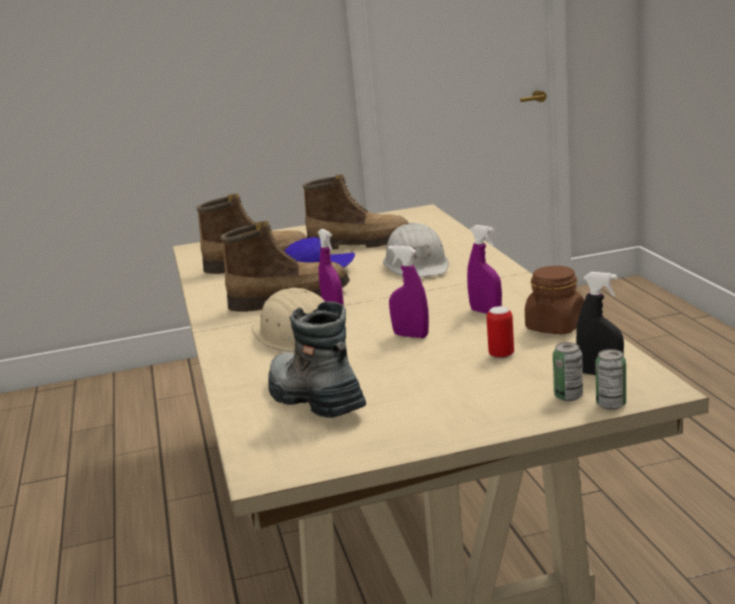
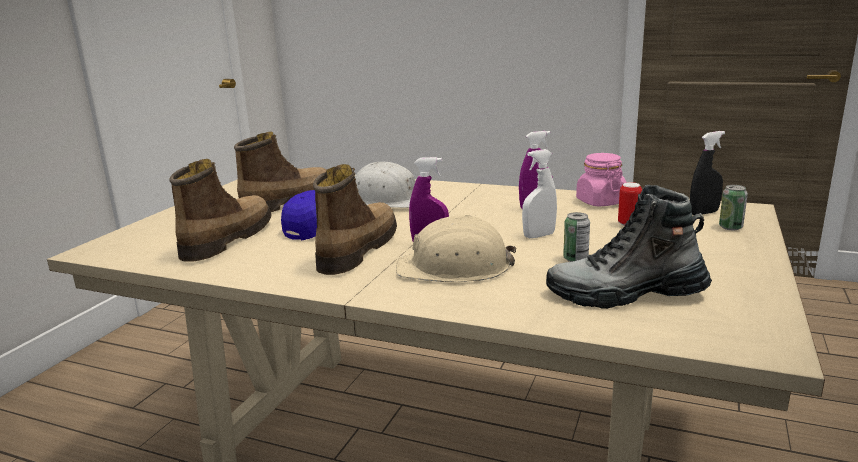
camera: 55 degrees left, 0 degrees up
purple spray bottle [388,245,429,338] -> white spray bottle [522,149,557,238]
brown jar [525,266,584,334] -> pink jar [576,153,627,206]
can [595,349,626,410] -> can moved to [563,212,590,262]

